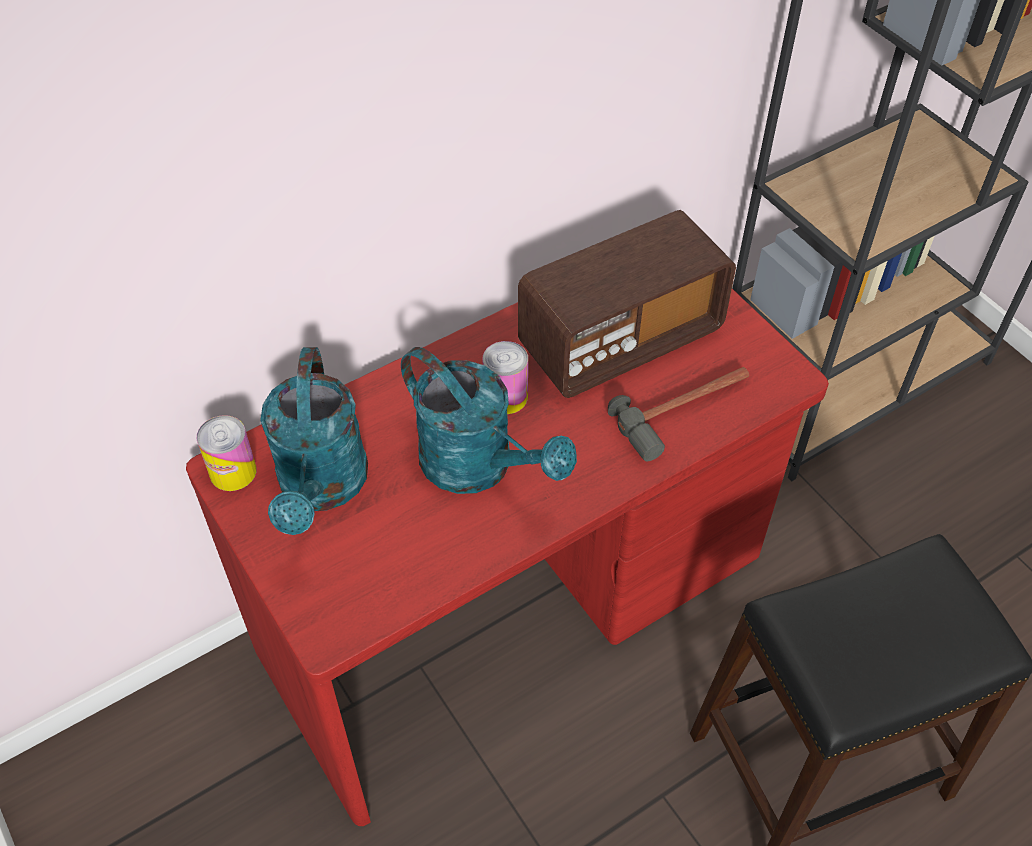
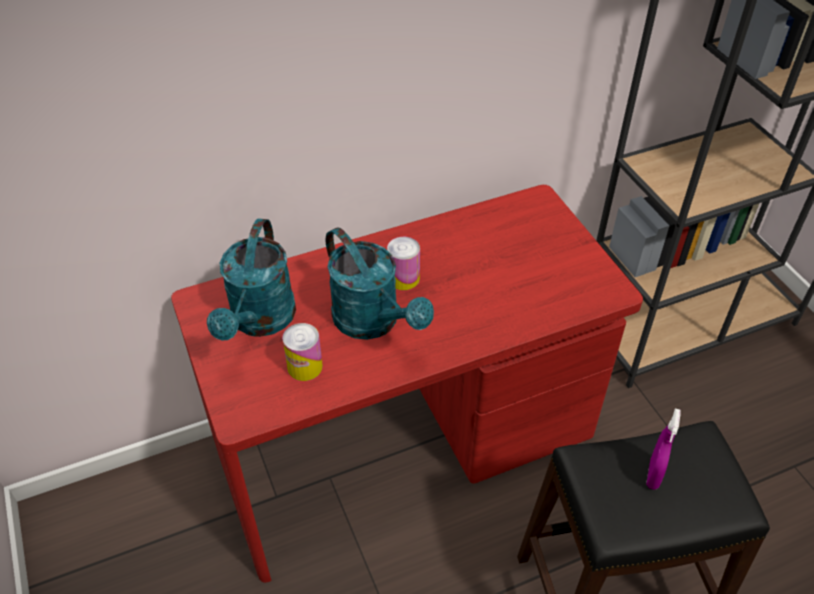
camera: 10 degrees right, 5 degrees down
can [197,415,256,491] -> can moved to [282,323,323,381]
radio [518,210,736,398] -> none
hammer [608,367,749,462] -> none
none -> purple spray bottle [646,408,681,490]

